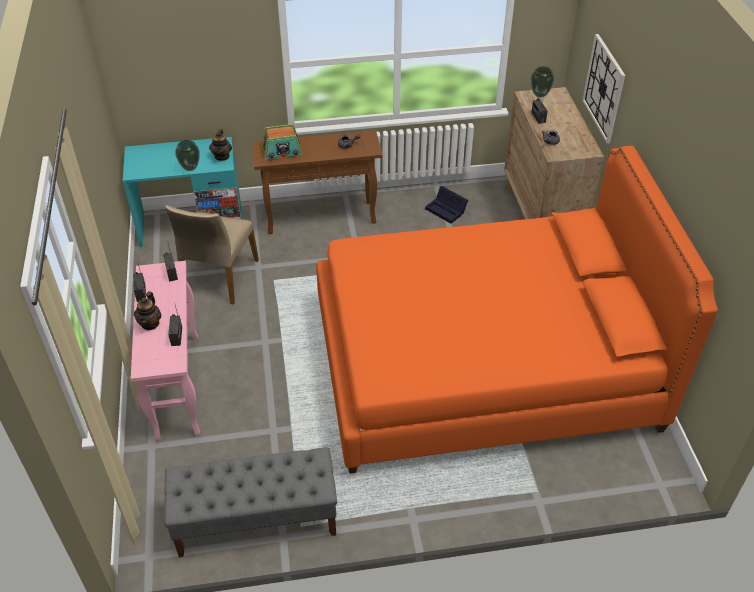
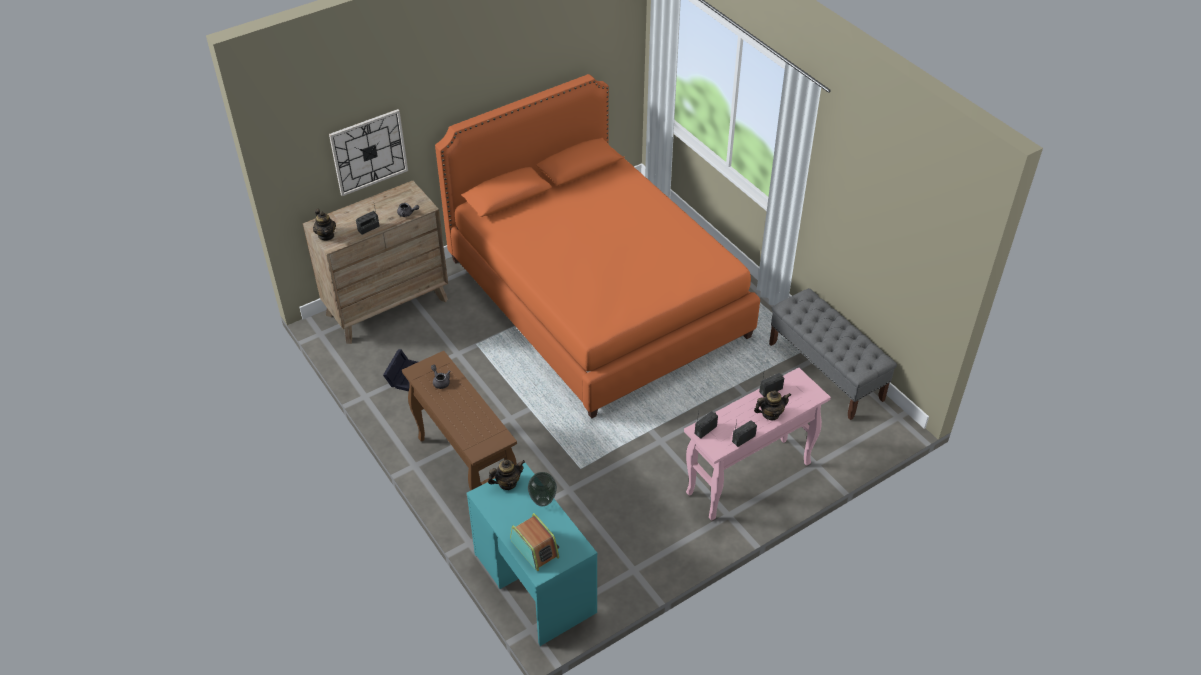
camera: 115 degrees left, 0 degrees up
beige chair [165,205,259,305] -> none
radio [262,124,303,160] -> radio moved to [510,513,559,571]
vase [531,66,554,98] -> teapot [313,209,336,241]

